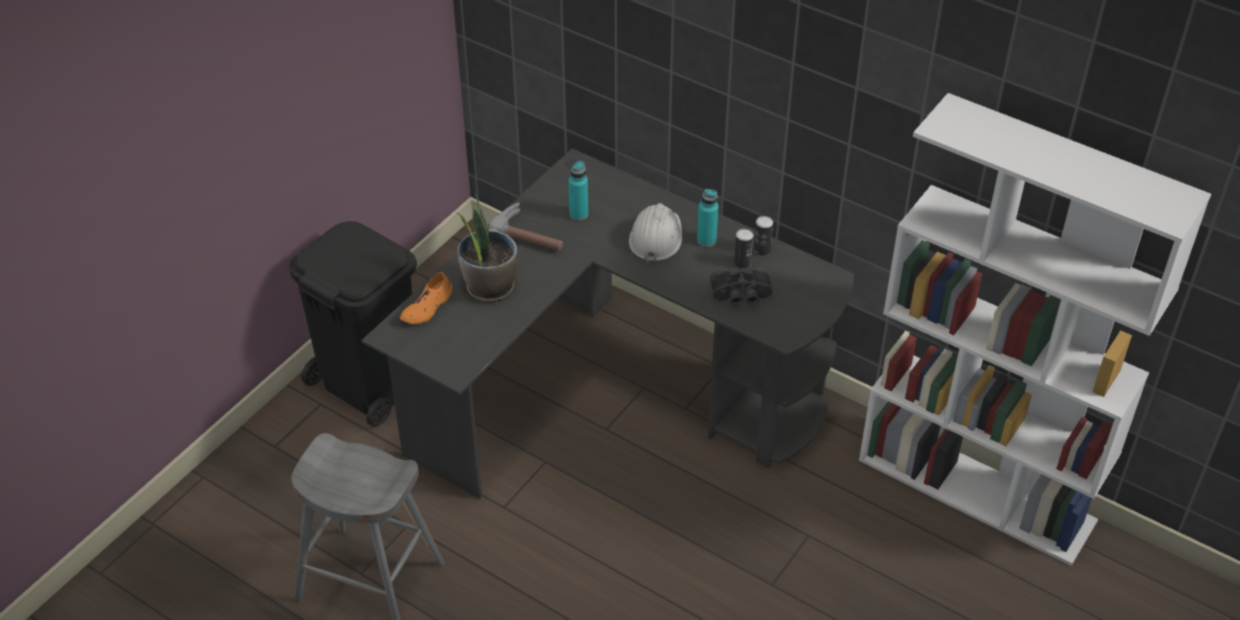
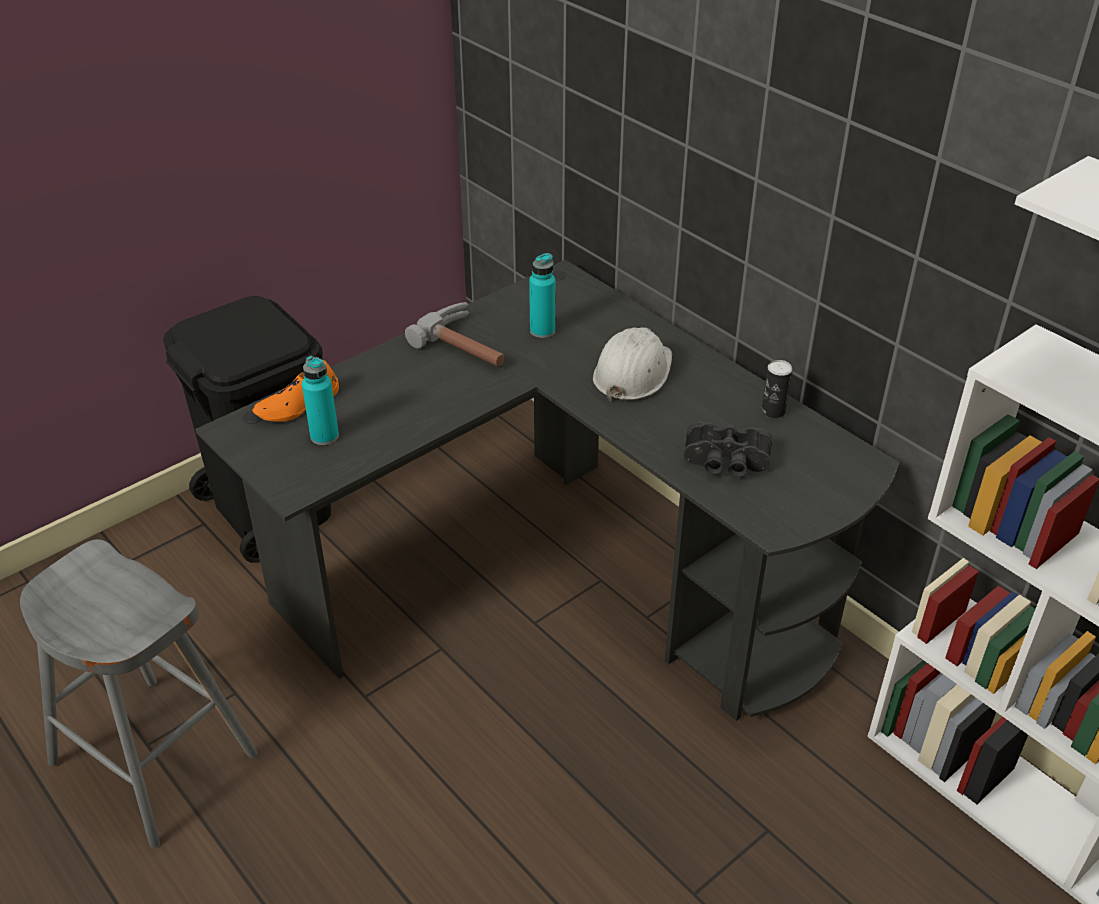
camera: 15 degrees right, 5 degrees down
potted plant [457,193,517,302] -> none
turquoise bottle [697,189,718,247] -> turquoise bottle moved to [302,356,339,445]
can [734,229,753,269] -> none

